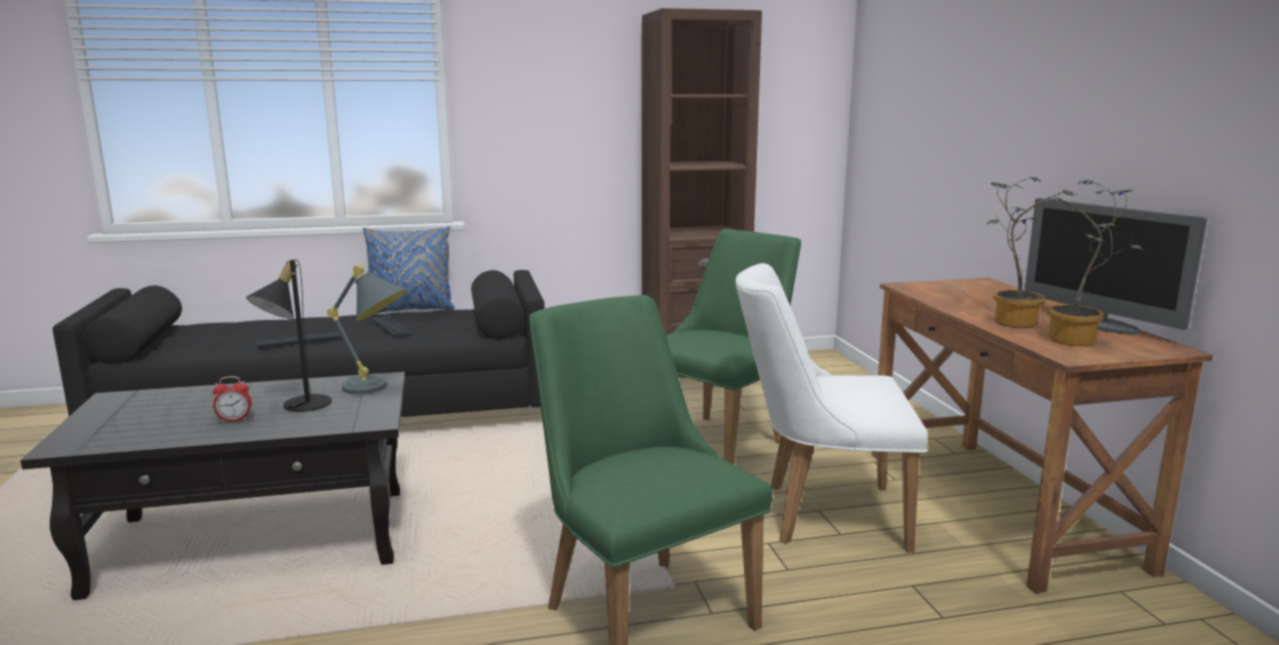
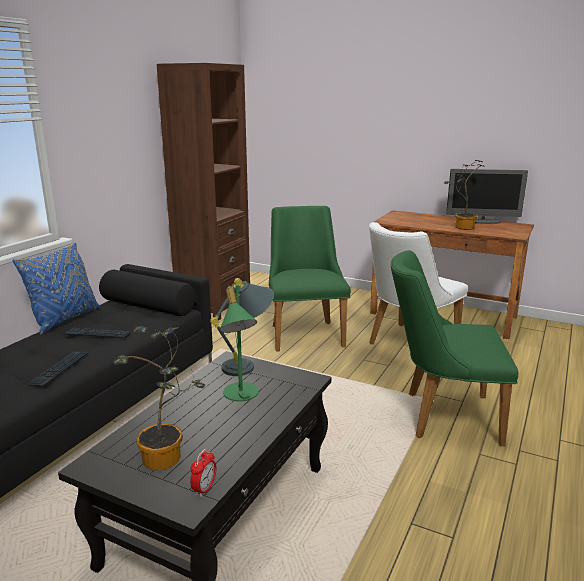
camera: 50 degrees left, 5 degrees up
alarm clock [213,376,252,422] -> alarm clock moved to [190,448,216,497]
black table lamp [246,259,332,412] -> green table lamp [220,285,259,401]
potted plant [1044,180,1144,346] -> potted plant moved to [113,326,206,470]

